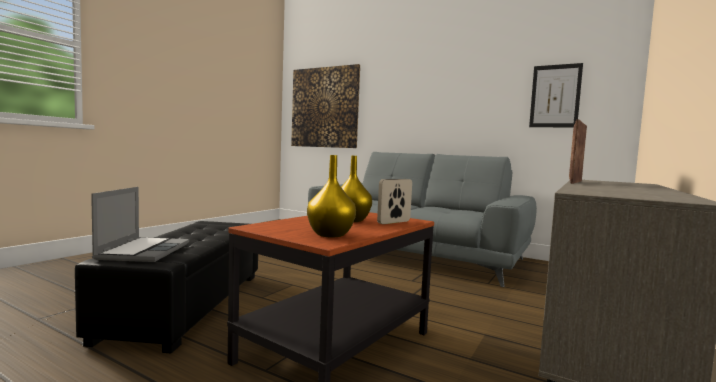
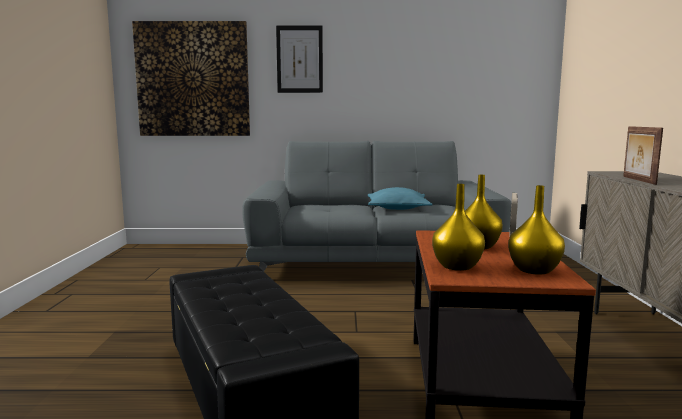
camera: 30 degrees left, 5 degrees up
laptop [91,187,189,262] -> none
picture [529,63,583,127] -> picture moved to [276,26,323,93]
none -> turquoise pillow [368,187,432,210]
none -> yellow vase [432,184,485,271]

